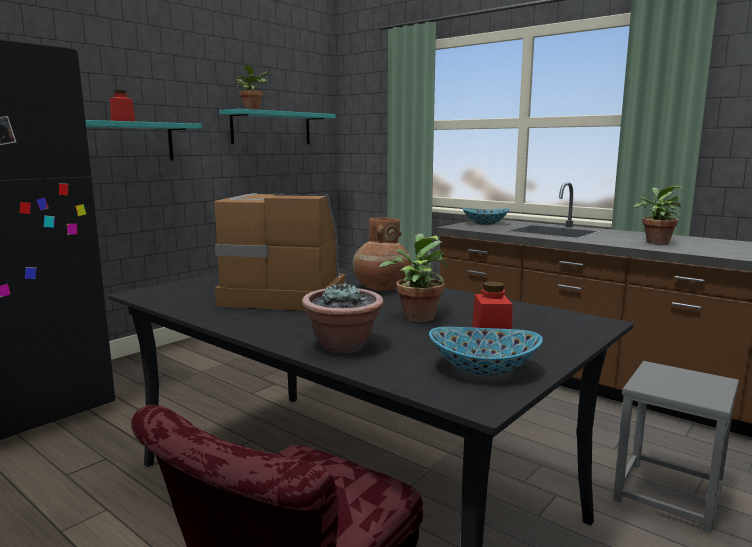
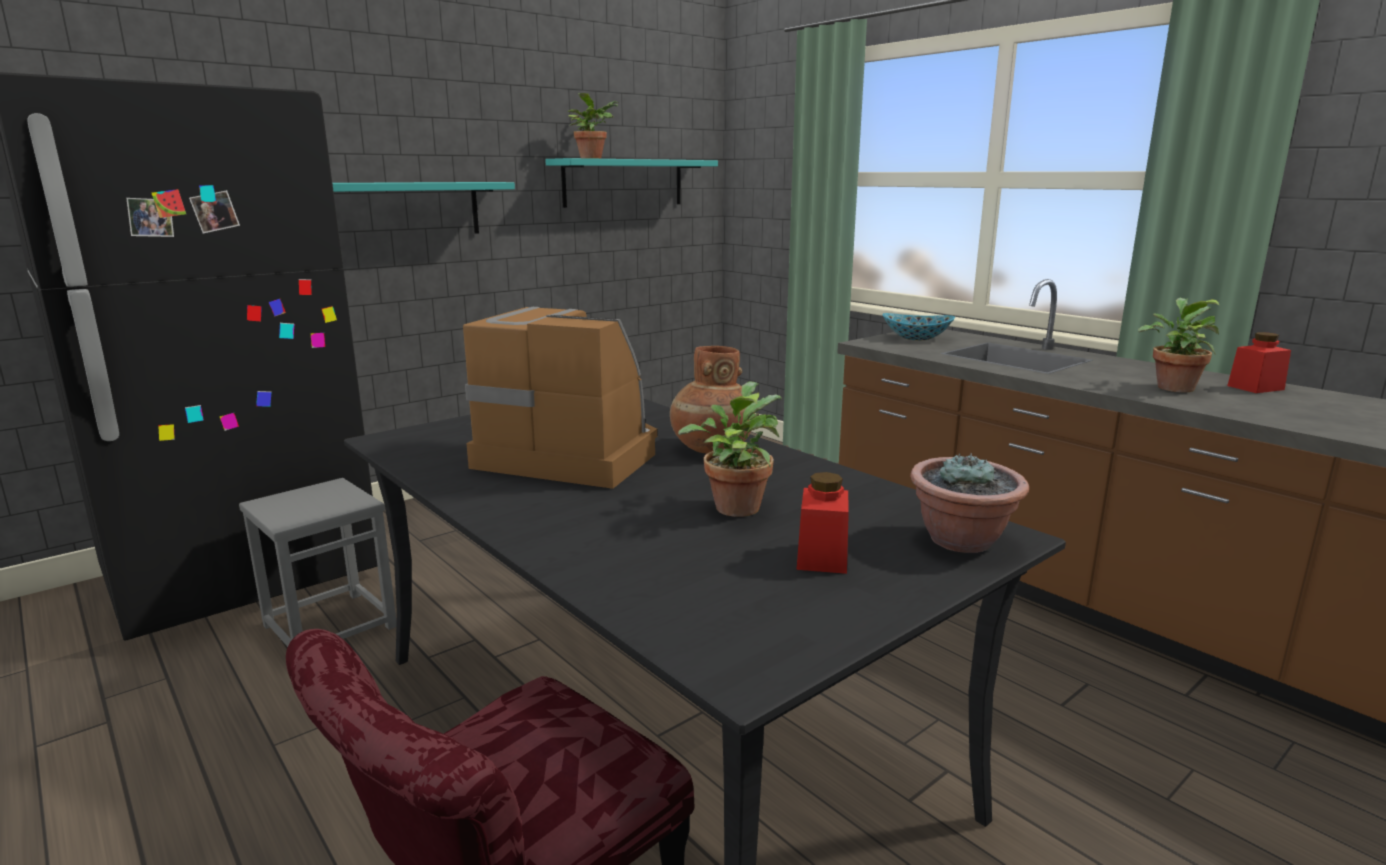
camera: 10 degrees right, 5 degrees up
red jar [110,90,135,122] -> red jar moved to [1227,332,1291,393]
potted plant [302,282,384,353] -> potted plant moved to [910,453,1029,553]
bowl [429,327,543,376] -> none
grey stool [613,361,739,533] -> grey stool moved to [239,478,397,647]

